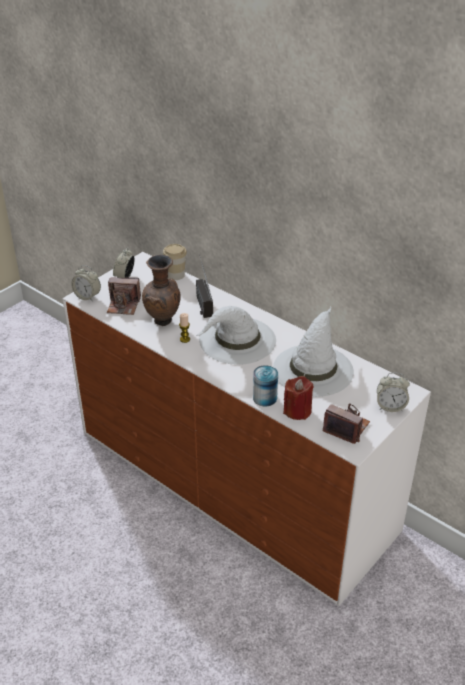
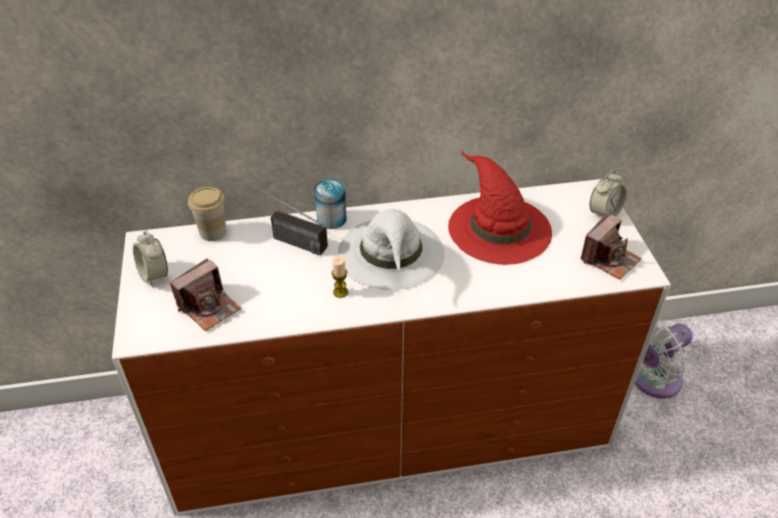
camera: 50 degrees left, 5 degrees up
alarm clock [71,265,101,302] -> none
brown vase [142,255,181,326] -> none
can [253,365,278,406] -> can moved to [314,179,347,229]
white hat [273,307,354,397] -> red hat [448,151,552,265]
red candle [283,376,314,420] -> none
camera [323,403,370,444] -> camera turned 150 degrees clockwise [581,213,642,280]
none -> white fan [635,319,693,399]

